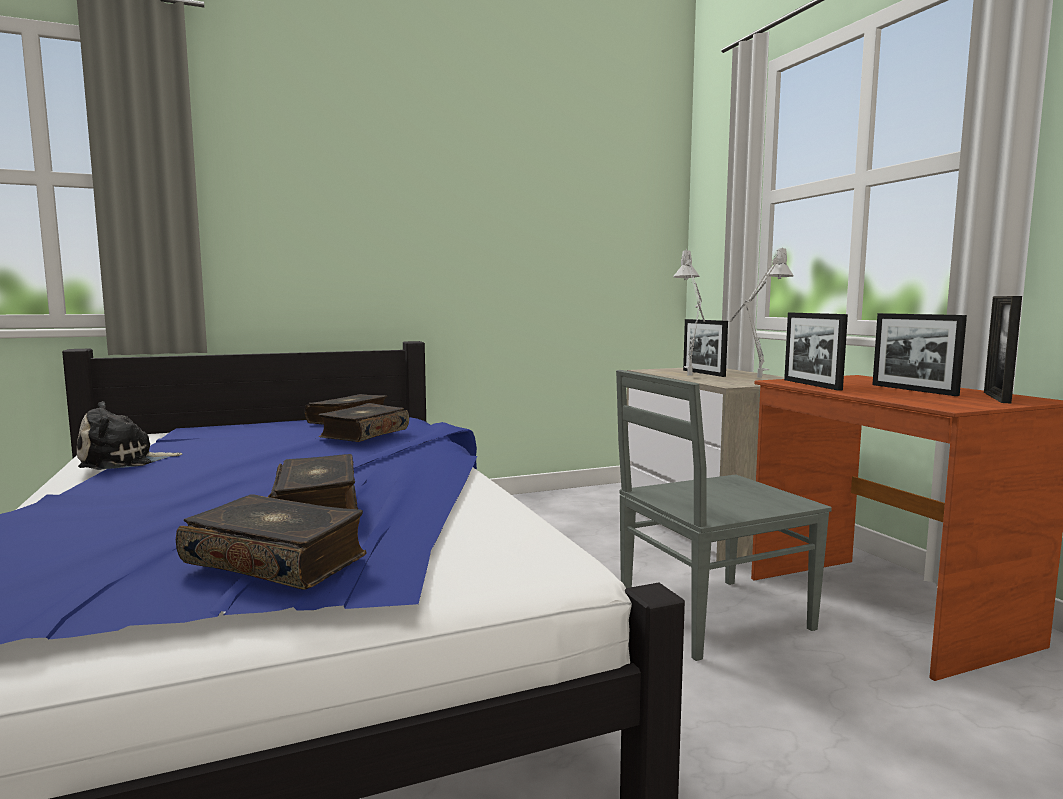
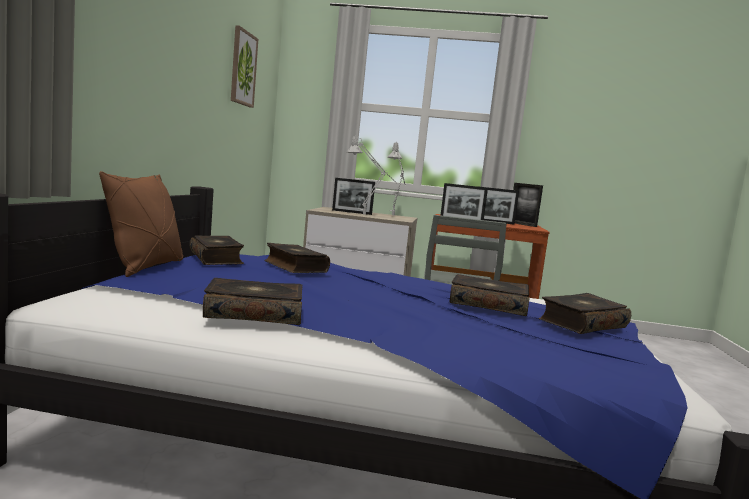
camera: 60 degrees left, 0 degrees up
plush toy [77,401,182,470] -> book [203,278,302,325]
none -> brown pillow [99,171,183,277]
none -> picture [231,25,258,108]

